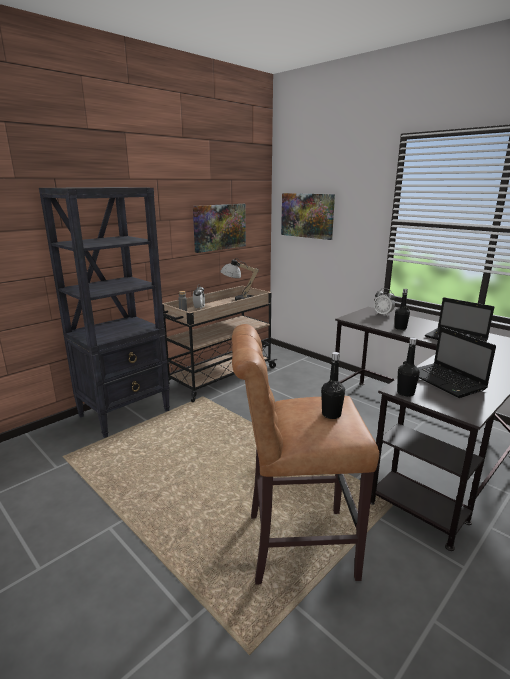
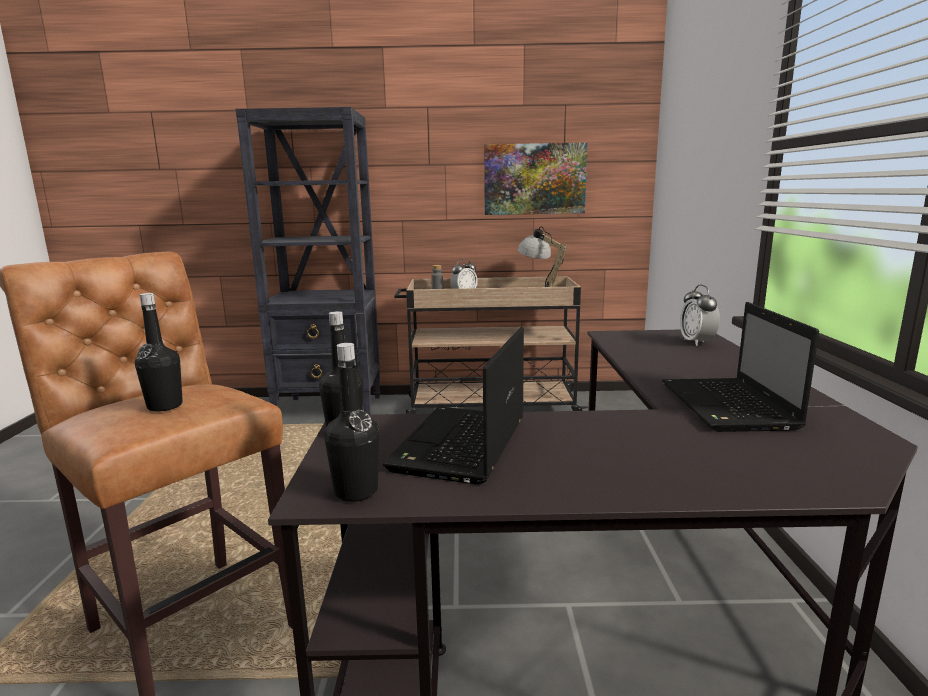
camera: 45 degrees right, 5 degrees down
picture [281,193,335,240] -> none
black bottle [394,289,410,330] -> black bottle moved to [324,343,380,502]

